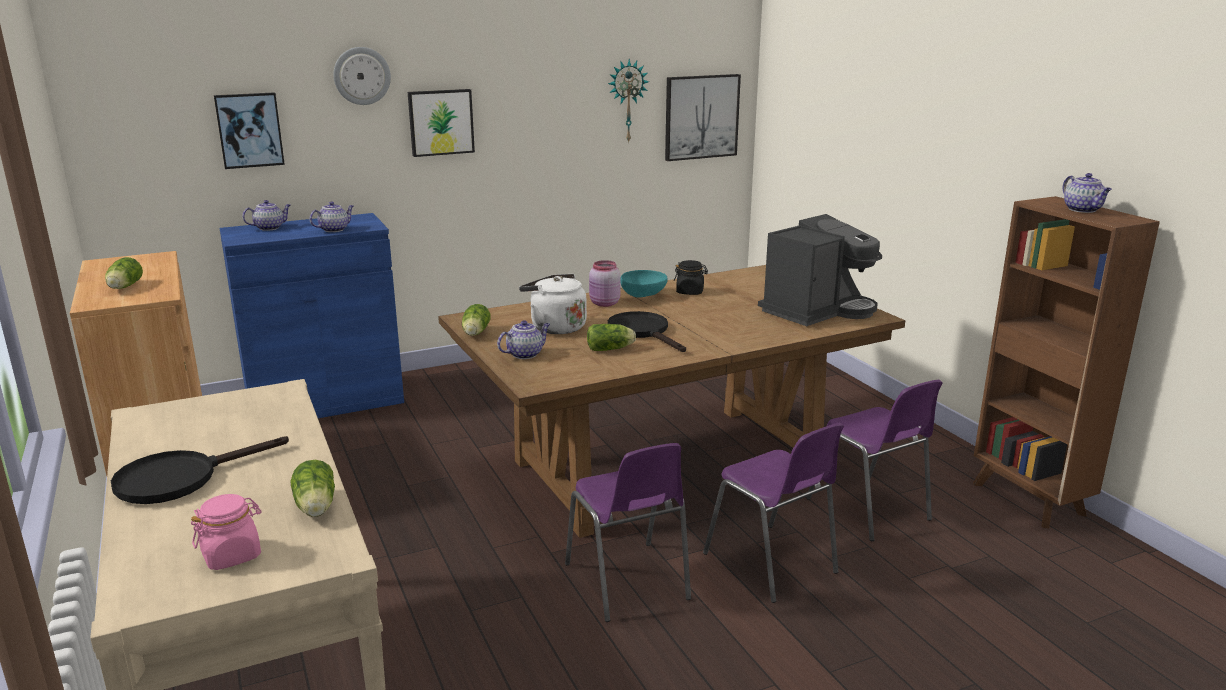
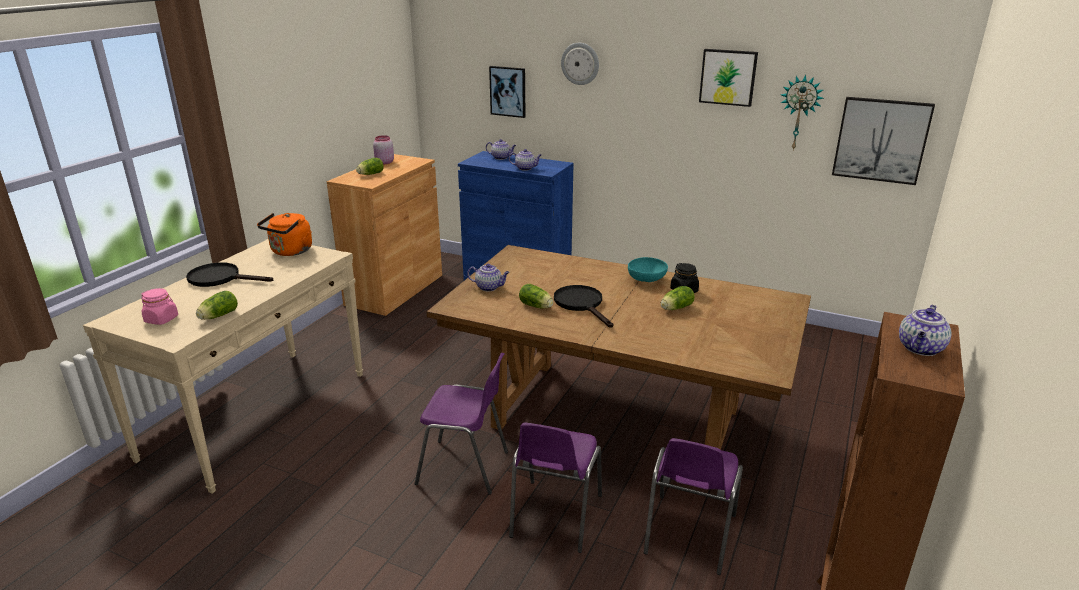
camera: 50 degrees right, 5 degrees up
picture [408,89,475,157] -> picture moved to [699,49,758,107]
lettuce [462,304,491,336] -> lettuce moved to [661,286,695,310]
white kettle [519,274,587,334] -> none
purple chair [565,443,691,622] -> purple chair turned 105 degrees counterclockwise [414,353,508,495]
pink jar [589,260,621,307] -> pink jar moved to [373,135,394,164]
black frying pan [608,311,686,352] -> black frying pan turned 45 degrees counterclockwise [554,285,613,328]
coffee machine [758,214,882,326] -> none
none -> orange kettle [257,213,312,256]

